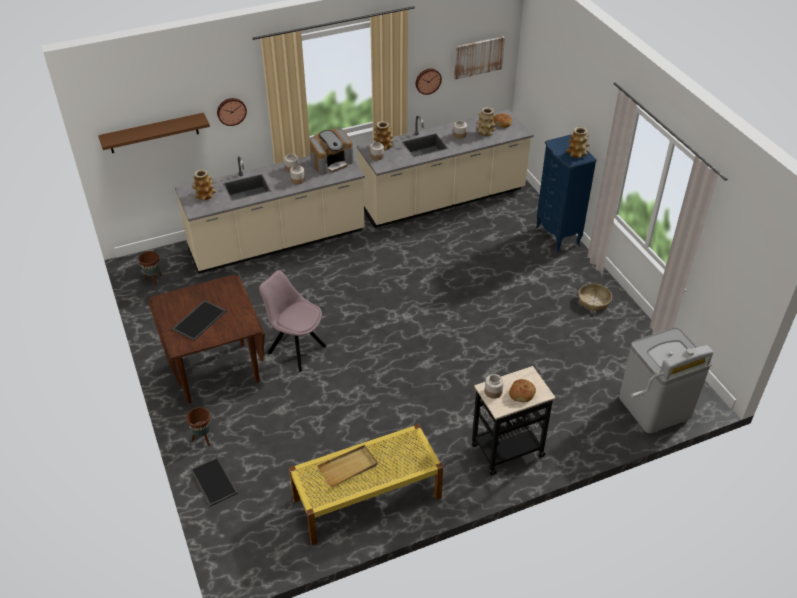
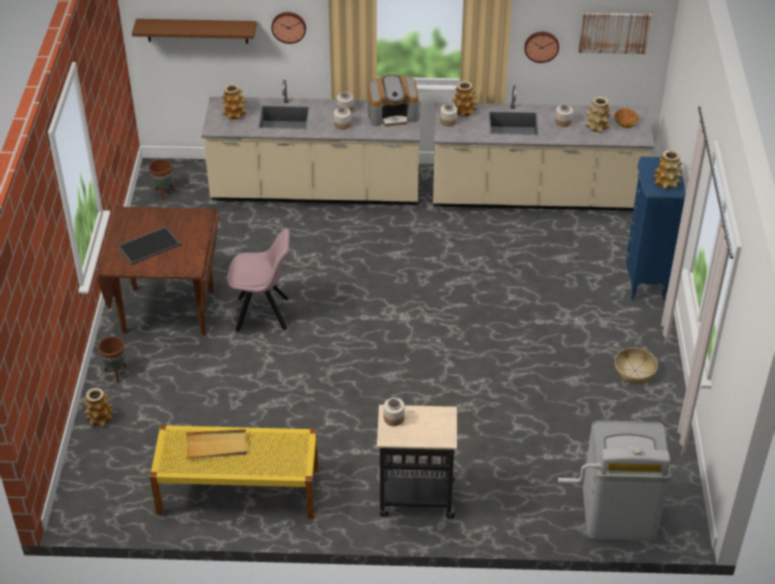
camera: 25 degrees right, 0 degrees up
tray [190,457,238,506] -> vase [84,388,113,427]
pink chair [259,270,326,372] -> pink chair turned 120 degrees clockwise [227,229,290,332]
bread [509,379,536,402] -> none

